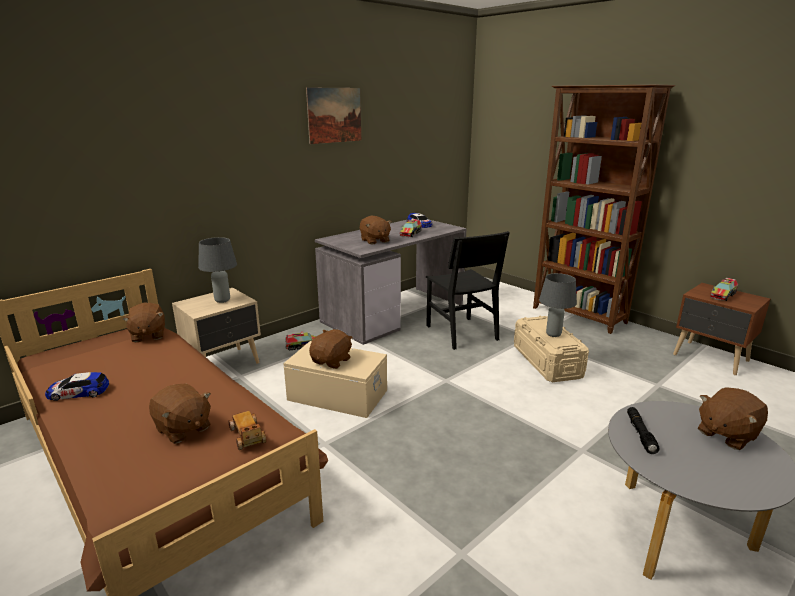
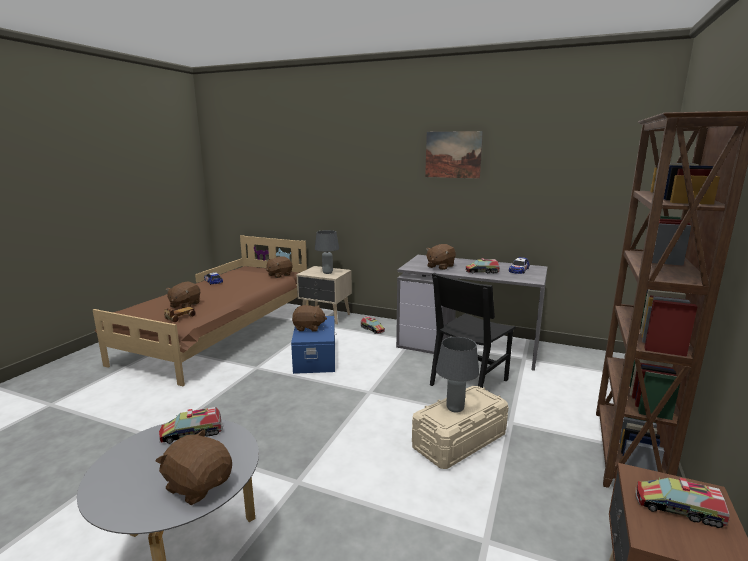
camera: 65 degrees right, 5 degrees down
beige storage box [283,341,387,418] -> blue storage box [291,316,335,374]
black flashlight [627,407,660,454] -> toy truck [159,407,223,444]

